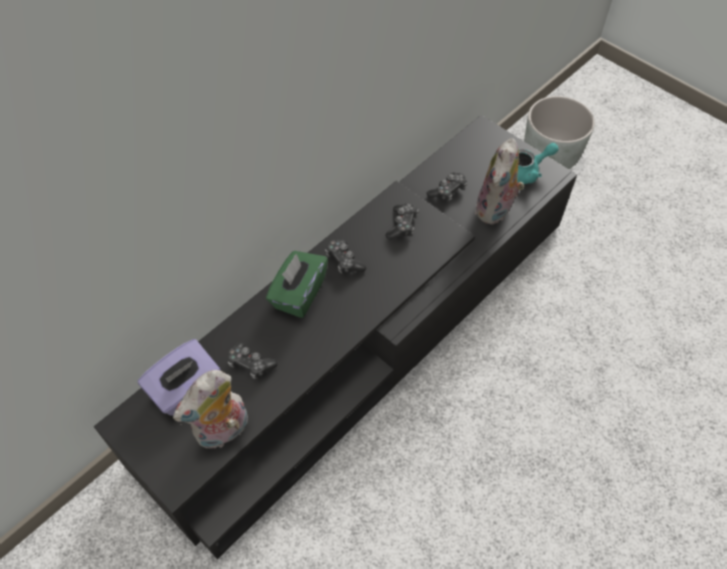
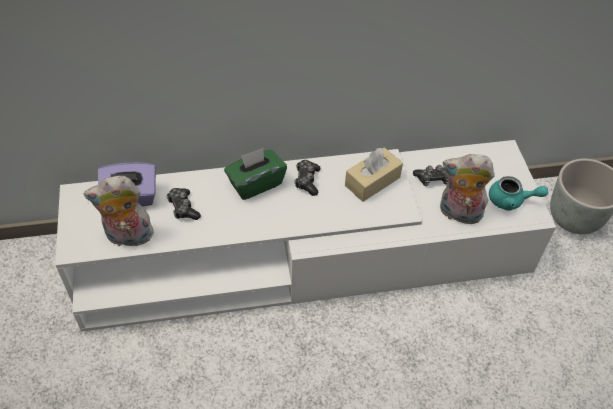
camera: 35 degrees right, 5 degrees down
black tv stand [94,115,577,559] -> white tv stand [55,140,556,331]
game controller [386,203,419,240] -> beige tissue box [345,147,403,202]
plush toy [475,138,524,225] -> plush toy turned 45 degrees clockwise [440,154,495,224]

